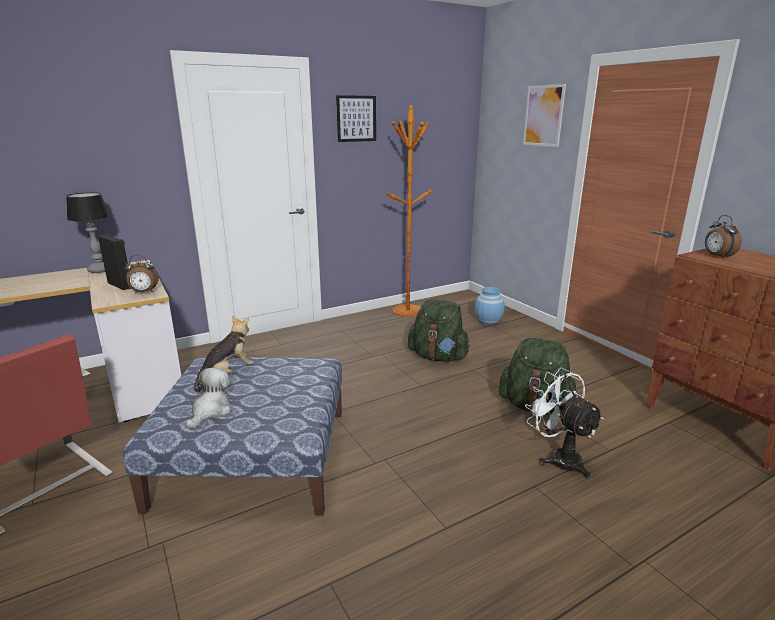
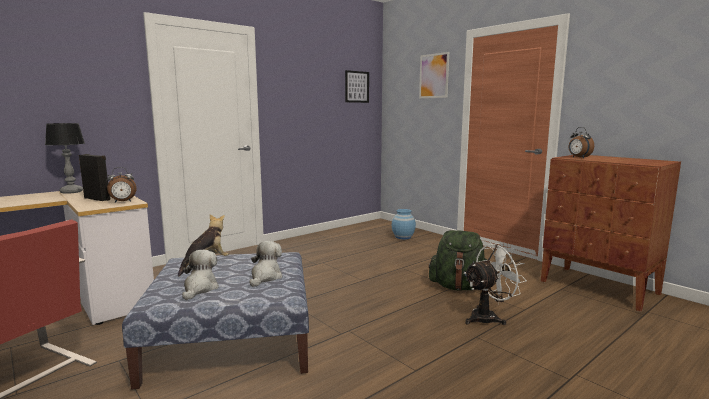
camera: 10 degrees left, 10 degrees down
picture [336,95,376,142] -> picture moved to [345,70,369,103]
orange clothes rack [387,105,432,317] -> none
green backpack [408,299,470,362] -> none
white fan [525,367,604,479] -> white fan turned 105 degrees clockwise [464,243,527,325]
none -> plush toy [249,241,283,287]

